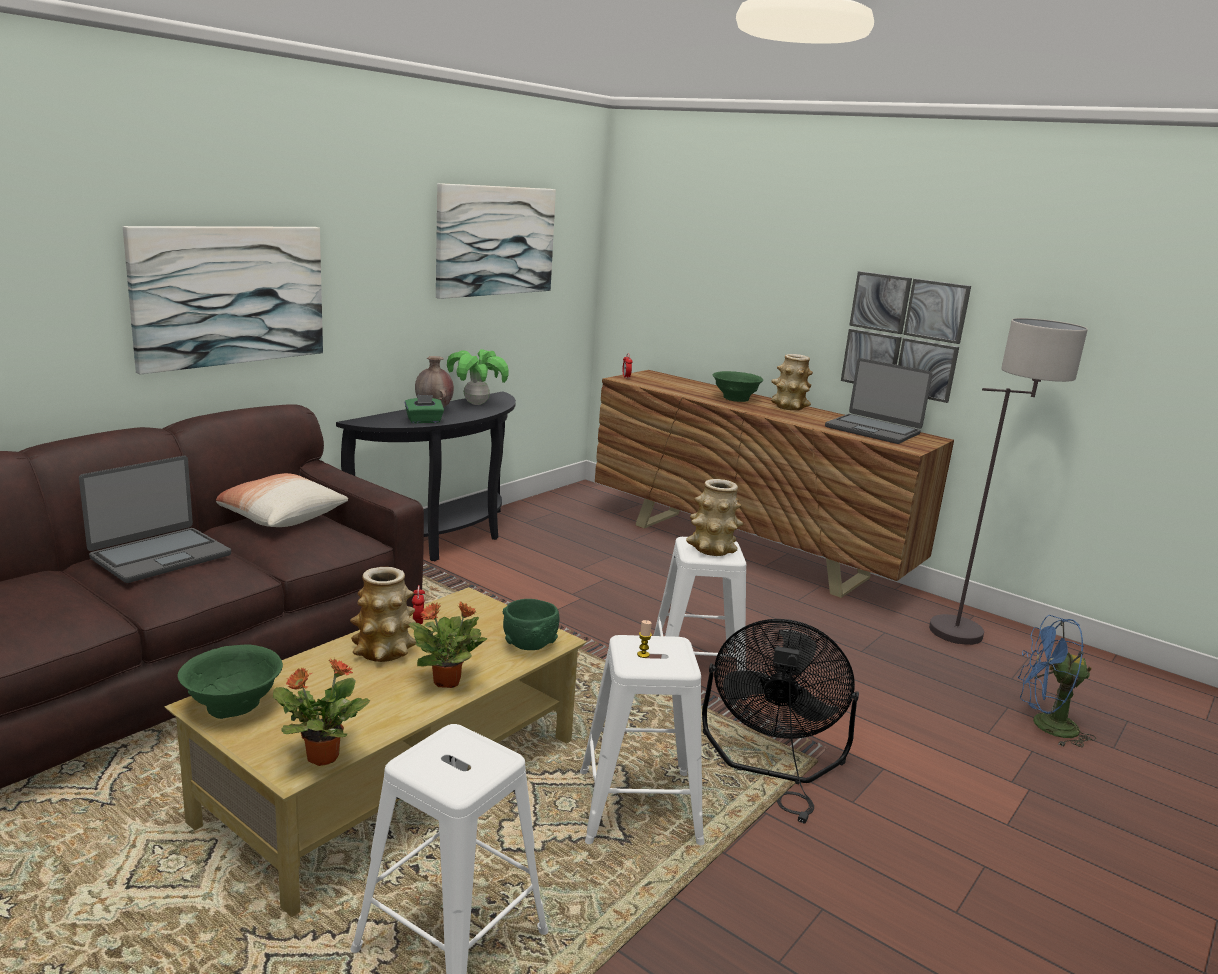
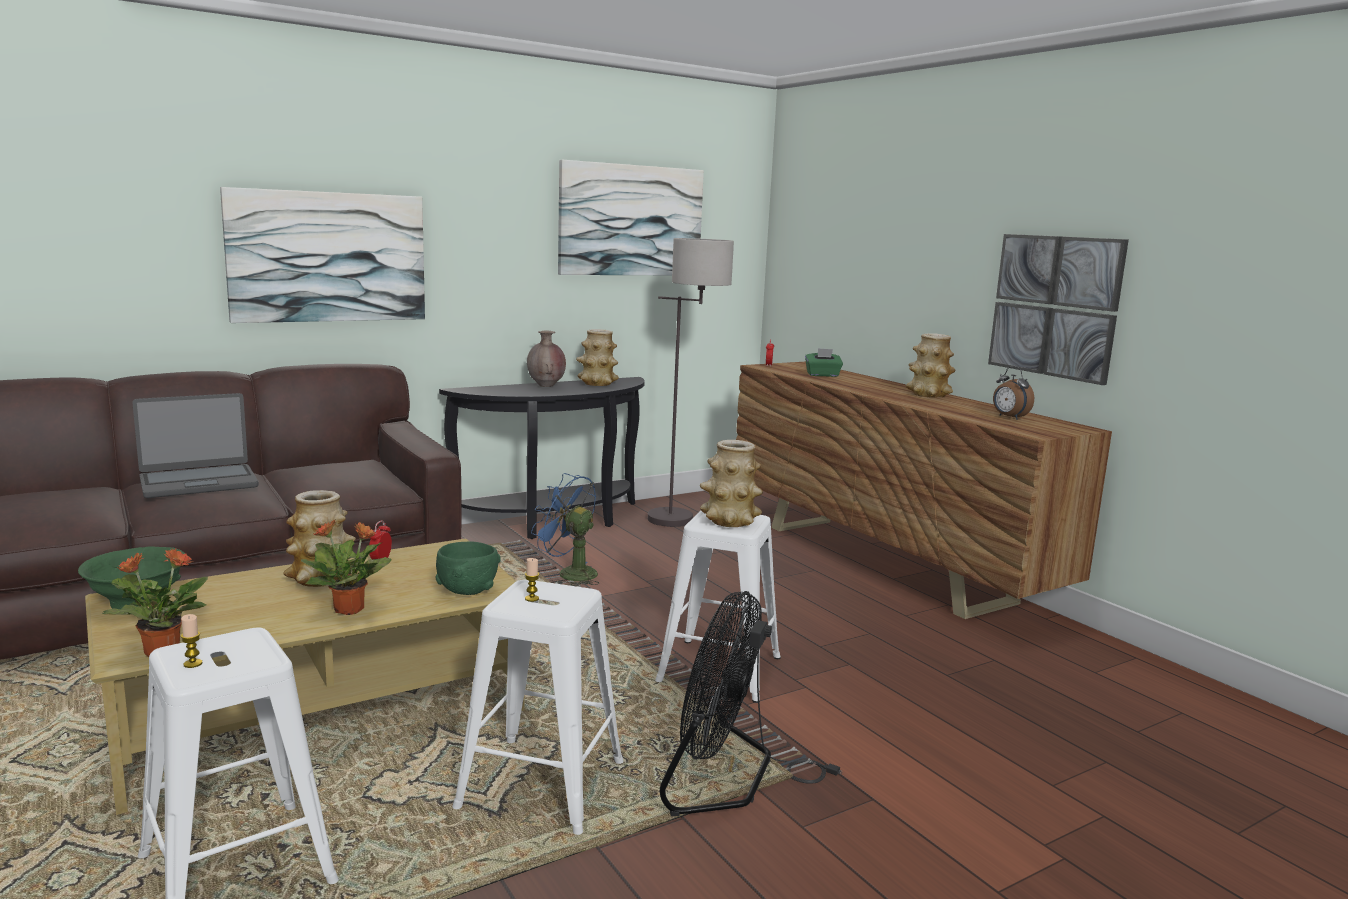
camera: 20 degrees right, 5 degrees down
pillow [216,473,348,527] -> none
green tissue box [405,395,444,423] -> green tissue box moved to [805,348,843,377]
potted plant [447,349,509,405] -> vase [576,329,619,386]
black fan [702,619,859,824] -> black fan turned 105 degrees counterclockwise [660,591,843,816]
green bowl [713,371,763,402] -> none
laptop [825,358,932,444] -> alarm clock [993,366,1034,420]
grey floor lamp [929,318,1088,645] -> grey floor lamp moved to [648,238,734,527]
blue fan [1017,615,1096,747] -> blue fan moved to [531,473,599,586]
none -> candle [181,614,202,668]

